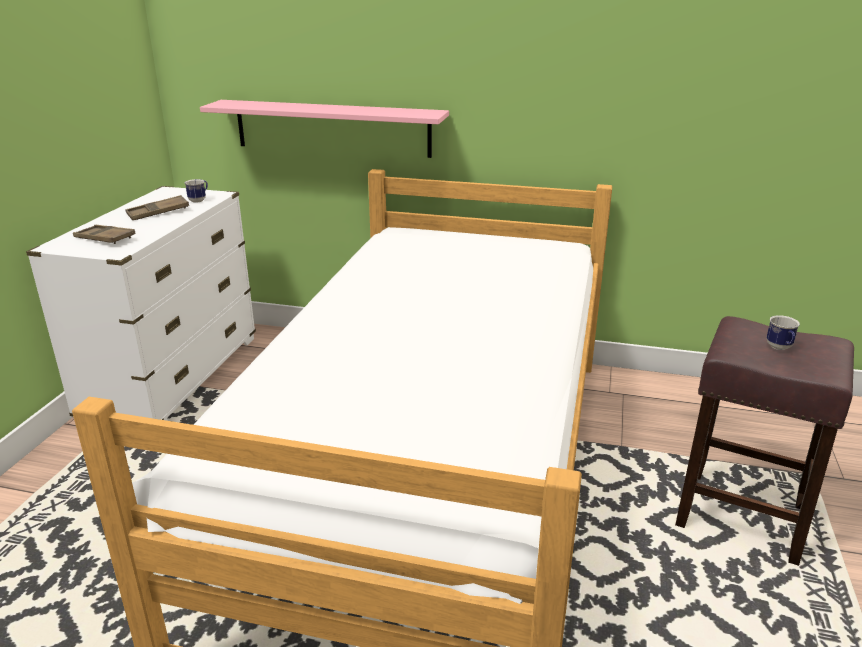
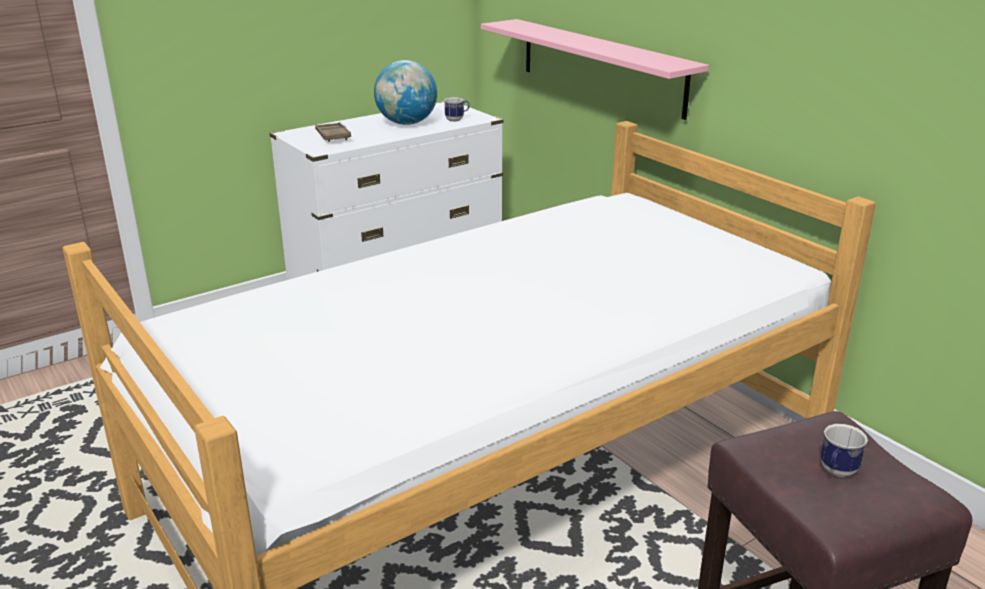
camera: 40 degrees right, 0 degrees up
brown tray [125,195,189,220] -> globe [374,60,437,125]

